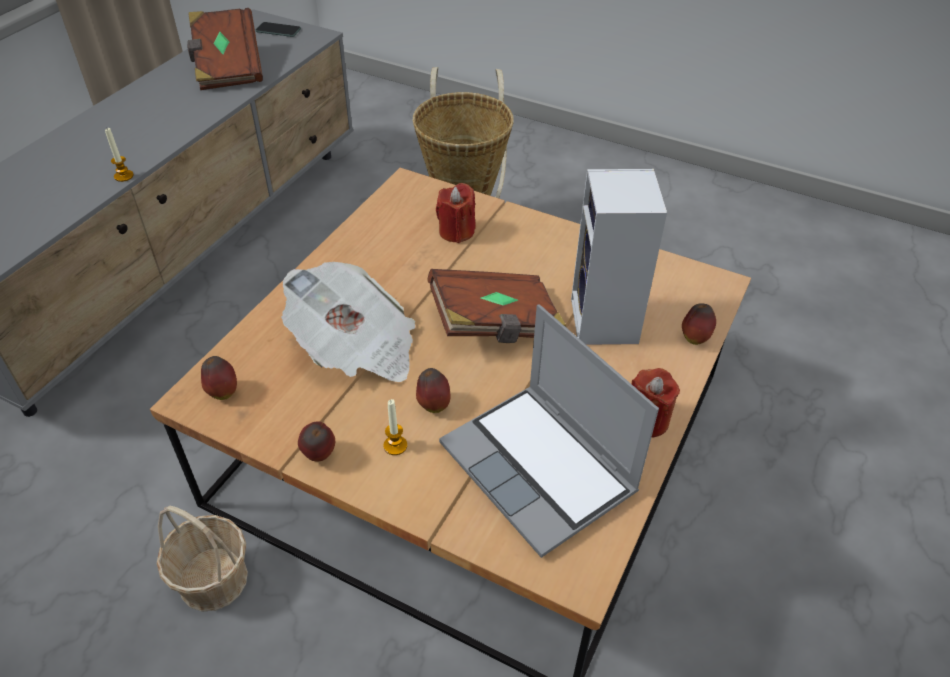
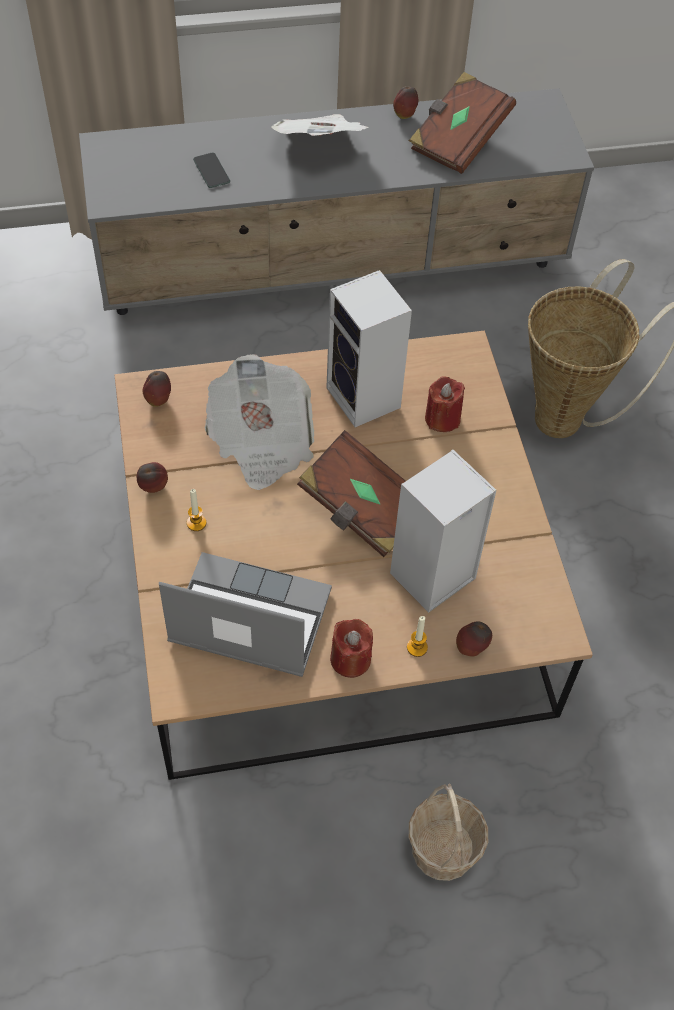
camera: 50 degrees right, 10 degrees up
candle [105,128,134,182] -> candle moved to [407,616,428,657]
basket [157,506,248,611] -> basket moved to [409,784,488,881]
phone [255,22,301,37] -> phone moved to [193,153,230,188]
apple [416,368,451,413] -> apple moved to [393,86,418,119]
laptop [439,304,659,558] -> laptop turned 90 degrees clockwise [159,552,332,677]
none -> newspaper [272,114,369,136]
none -> speaker [326,270,412,428]

